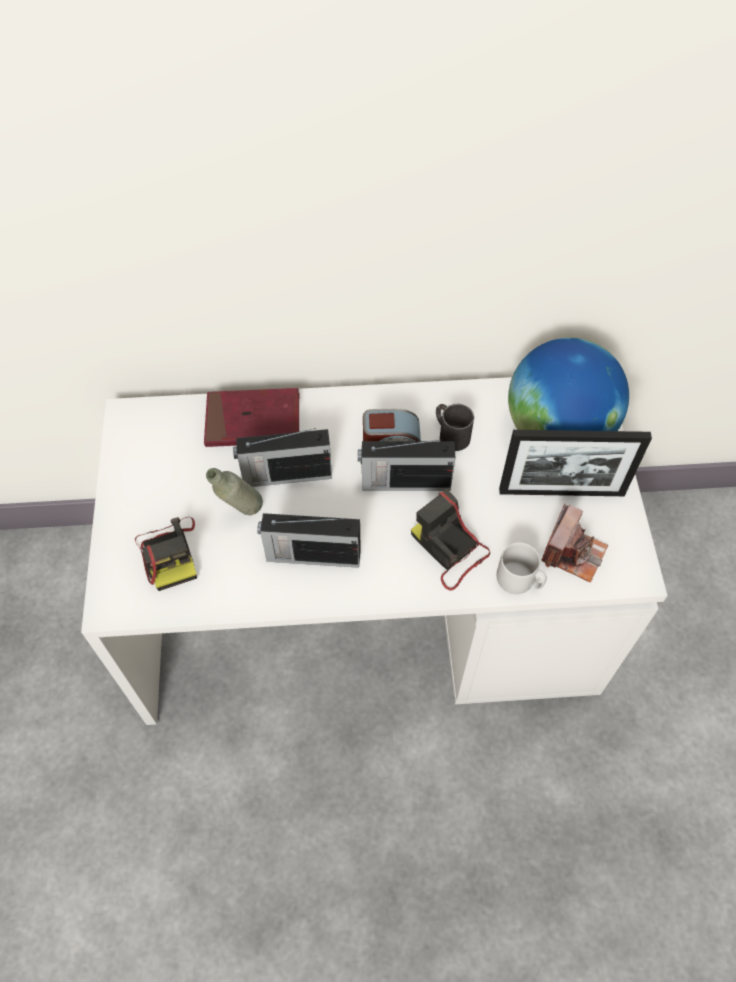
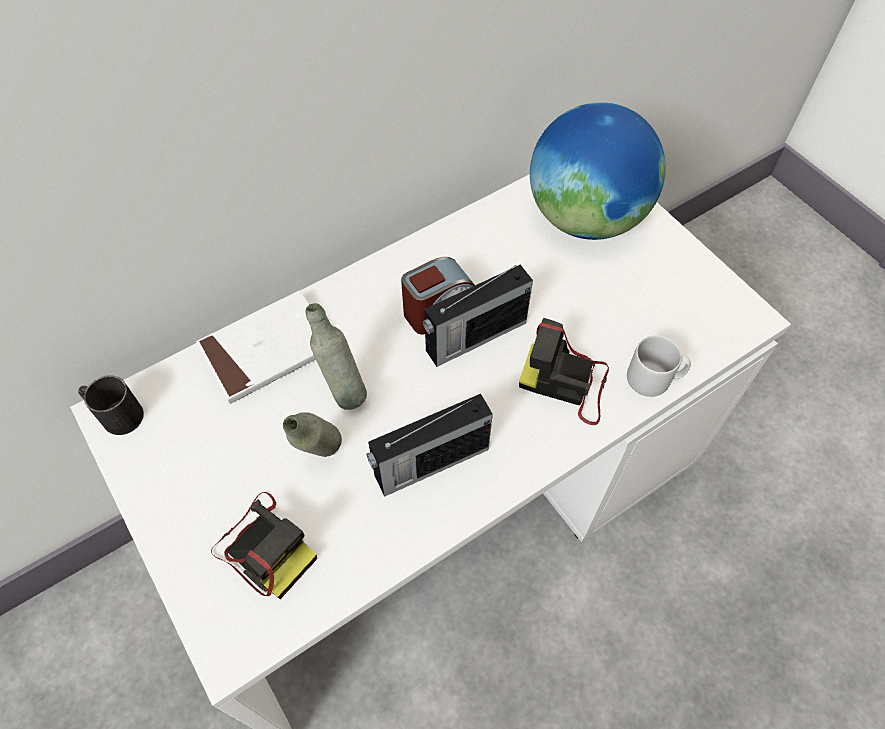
camera: 30 degrees left, 0 degrees up
red book [204,388,299,447] -> white book [196,290,316,404]
radio [233,428,332,487] -> grey bottle [306,303,367,410]
black mug [436,404,474,451] -> black mug moved to [78,375,144,435]
picture frame [499,430,652,496] -> none
camera [542,504,608,582] -> none

